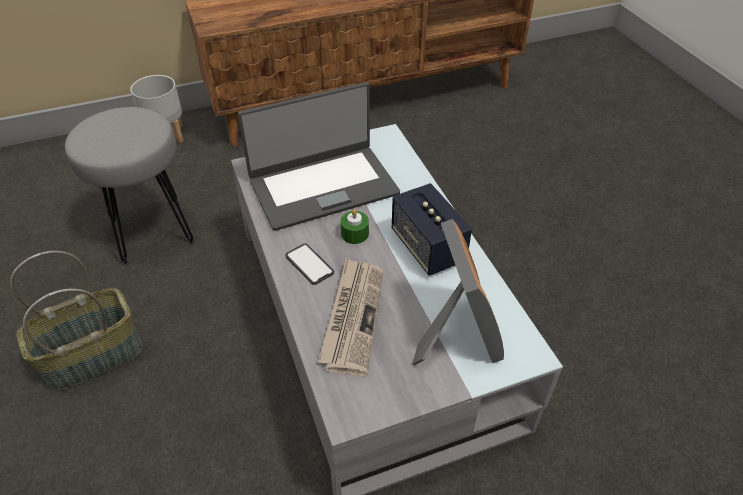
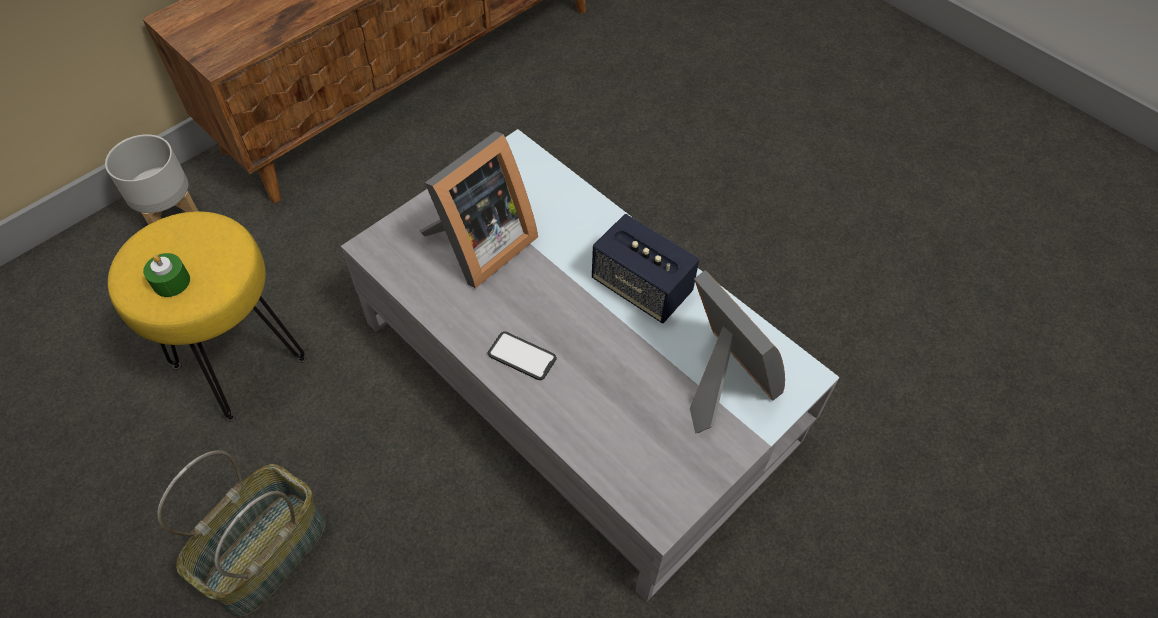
camera: 25 degrees left, 10 degrees up
grey stool [65,107,195,265] -> yellow stool [108,211,307,422]
laptop [238,82,400,231] -> picture frame [419,131,538,289]
newspaper [318,258,384,376] -> none
green candle [340,209,369,244] -> green candle moved to [143,253,190,297]

